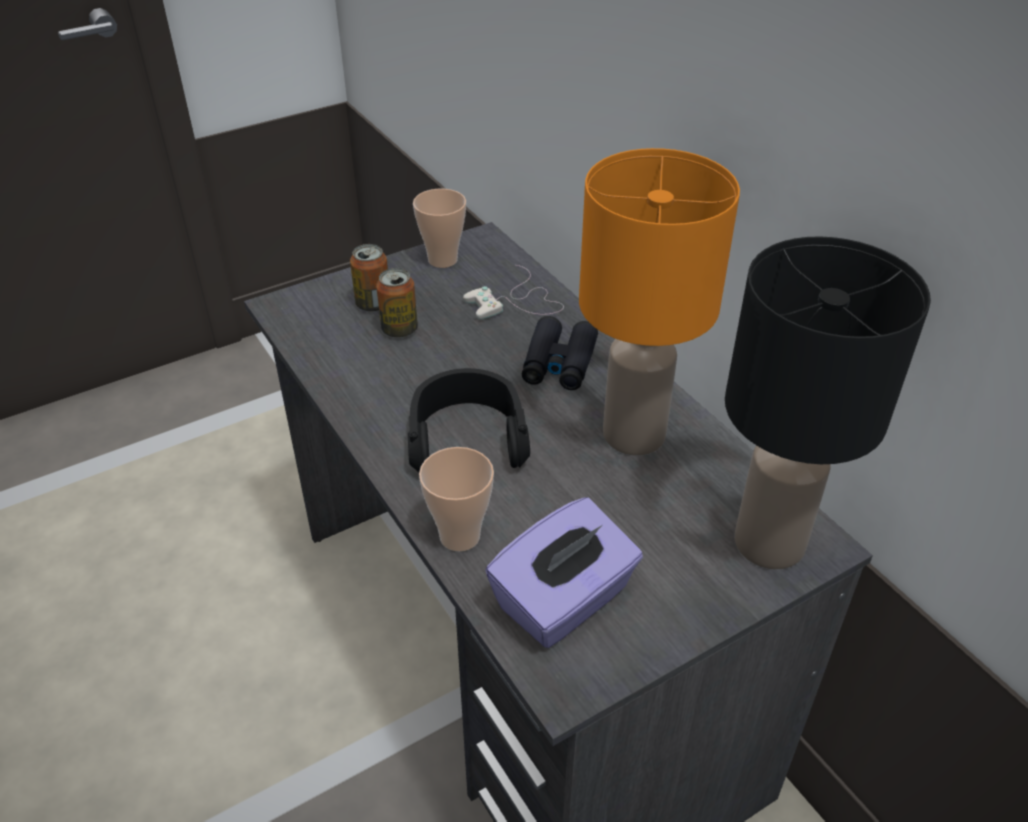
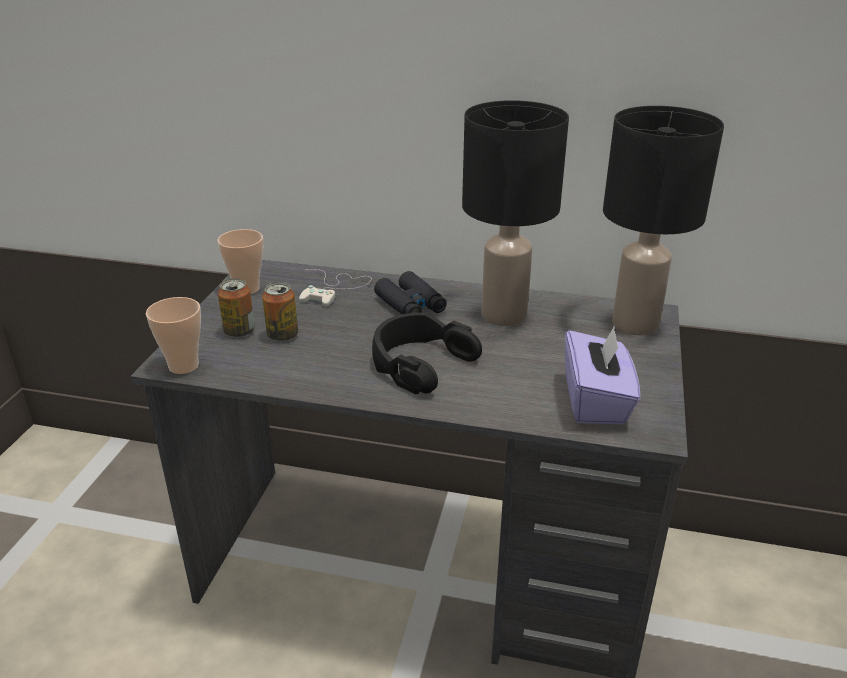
camera: 45 degrees left, 10 degrees down
cup [419,447,494,551] -> cup moved to [146,297,201,374]
orange table lamp [579,148,740,455] -> black table lamp [462,100,569,326]

